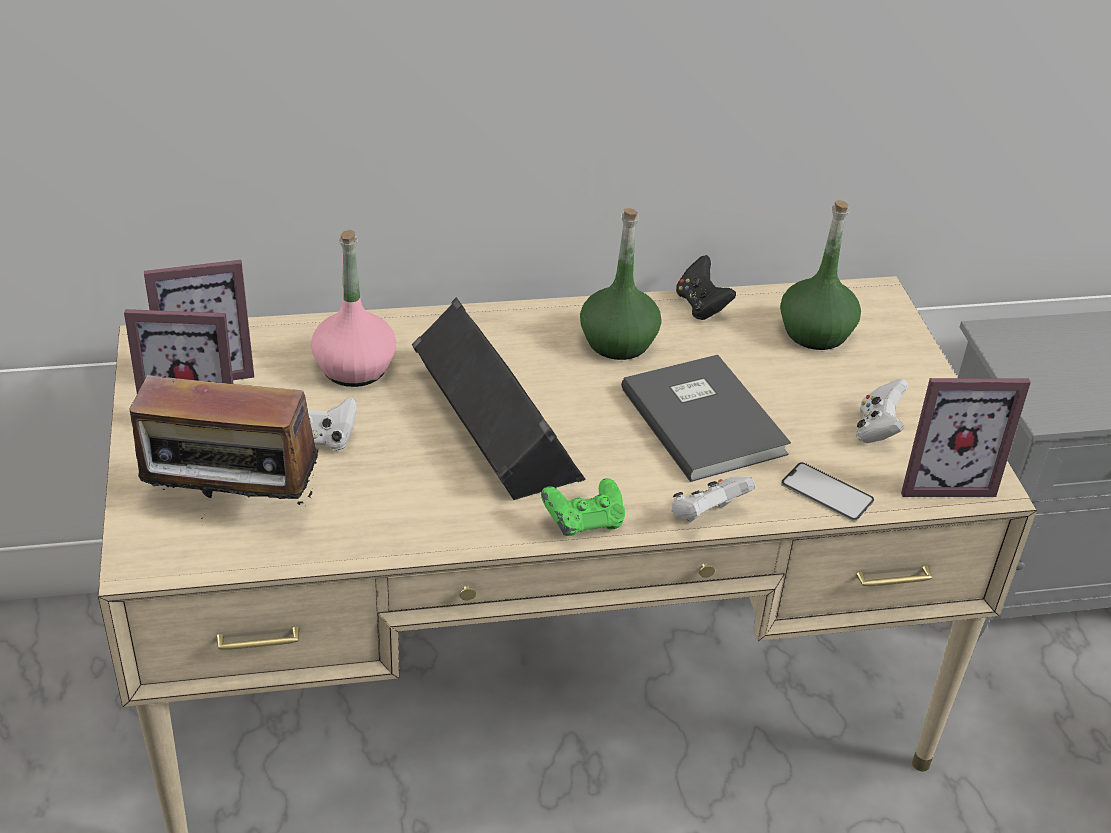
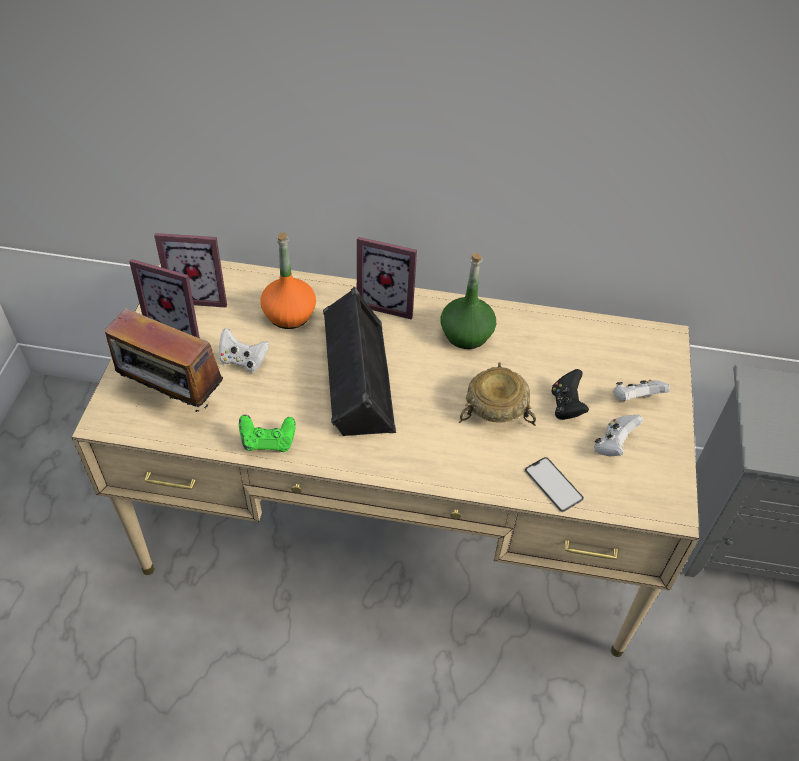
camera: 20 degrees right, 10 degrees up
pink bottle [311,230,396,387] -> orange bottle [260,233,316,329]
green game controller [541,478,625,536] -> green game controller moved to [239,415,296,452]
grey book [621,355,791,482] -> beige bowl [459,362,536,426]
white game controller [671,477,755,522] -> white game controller moved to [613,380,670,401]
black game controller [676,255,736,320] -> black game controller moved to [552,369,589,420]
green bottle [780,200,861,350] -> none
picture frame [901,378,1031,497] -> picture frame moved to [357,237,417,319]

